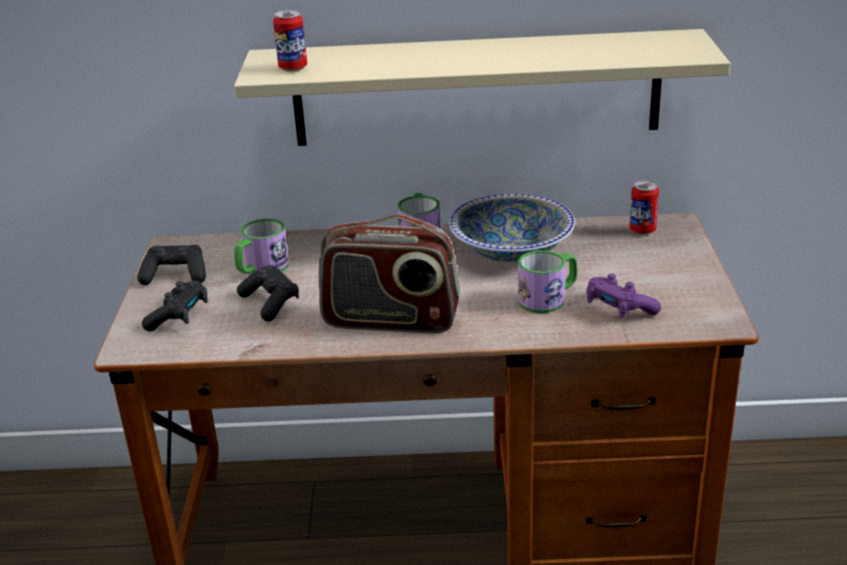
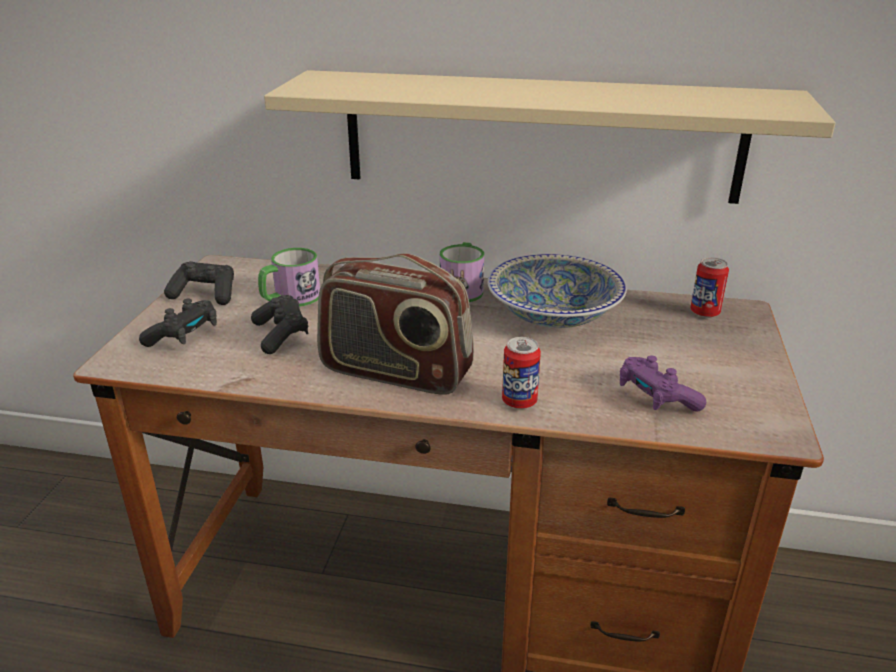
camera: 10 degrees right, 0 degrees up
can [273,10,307,72] -> can moved to [502,337,541,409]
mug [518,250,577,313] -> none

